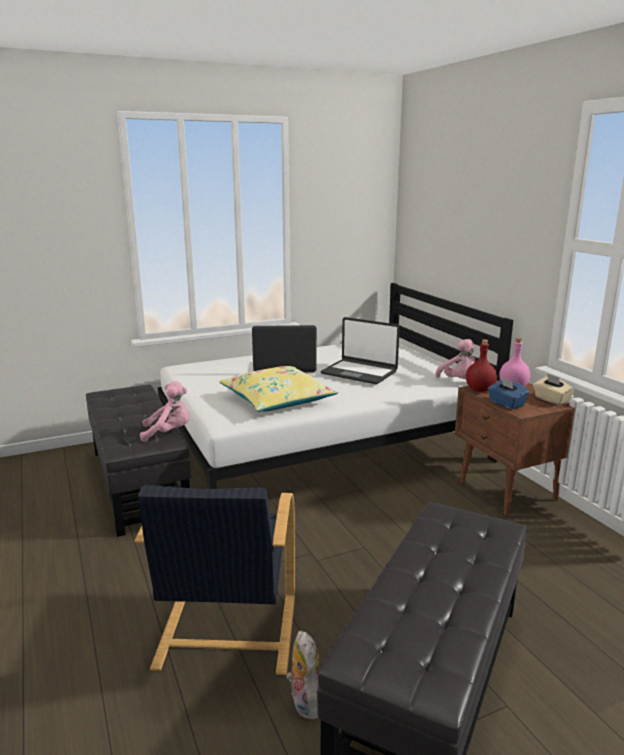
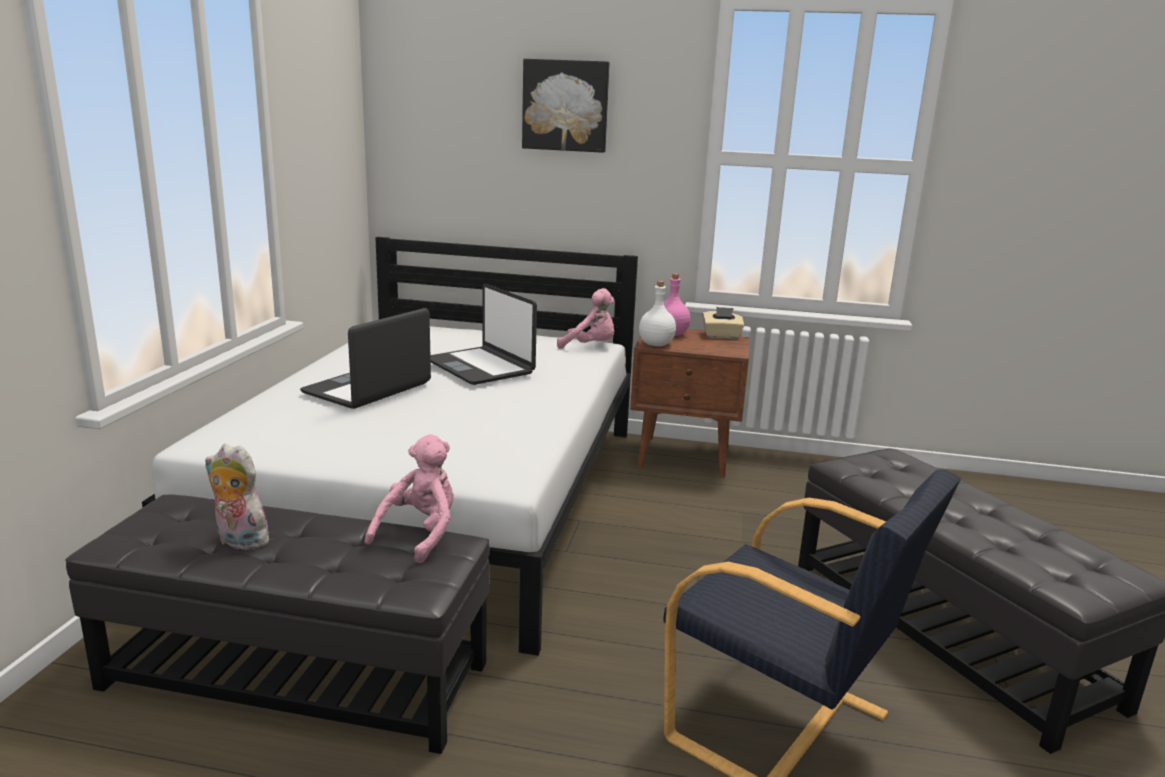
camera: 55 degrees left, 0 degrees up
yellow pillow [219,366,338,412] -> none
plush toy [286,631,320,720] -> plush toy moved to [205,444,271,550]
laptop [320,317,400,384] -> laptop turned 75 degrees clockwise [430,284,537,385]
red bottle [466,339,497,392] -> white bottle [639,281,676,346]
blue tissue box [488,377,529,409] -> none
none -> picture [522,59,610,153]

